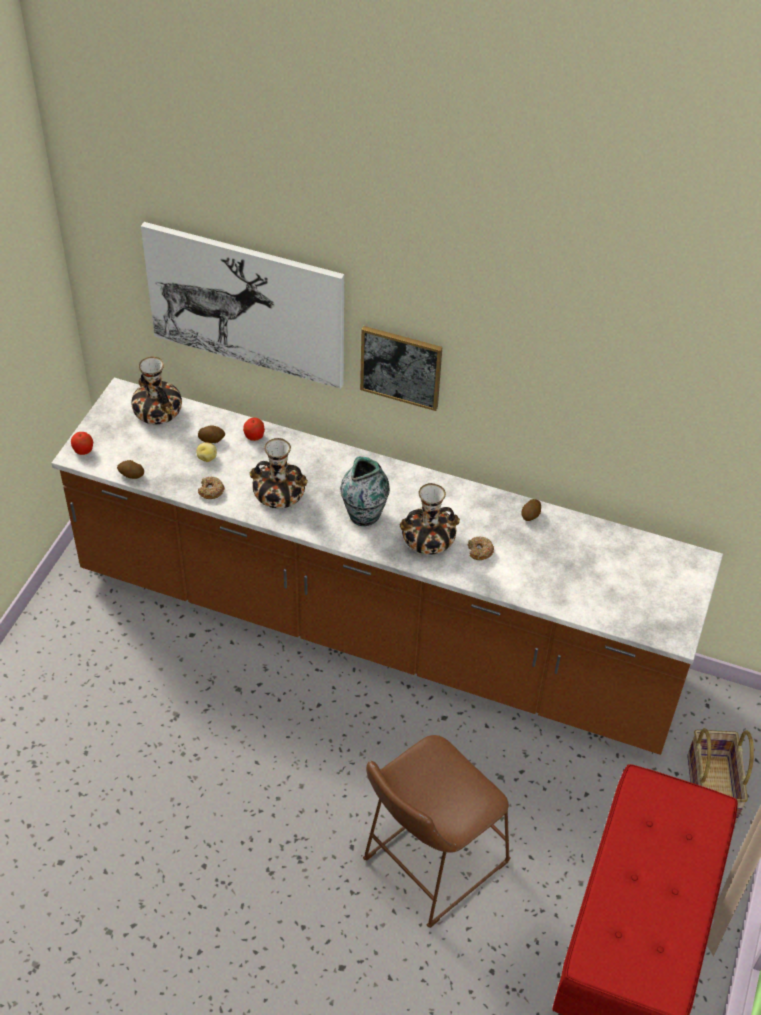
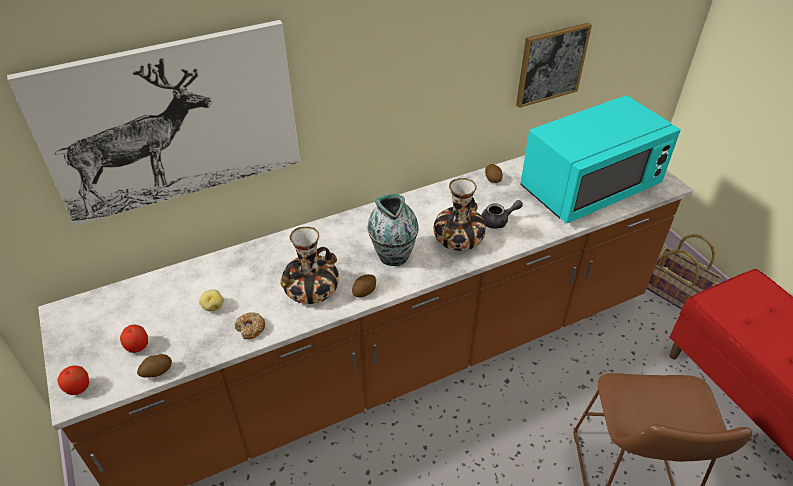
camera: 45 degrees left, 5 degrees down
vase [131,356,182,424] -> none
potato [198,425,225,443] -> potato moved to [352,274,376,297]
apple [243,418,265,441] -> apple moved to [120,324,148,353]
picture [360,326,442,411] -> picture moved to [516,22,592,108]
donut [468,537,494,560] -> grey teapot [481,200,523,229]
none -> turquoise microwave [520,96,681,223]

